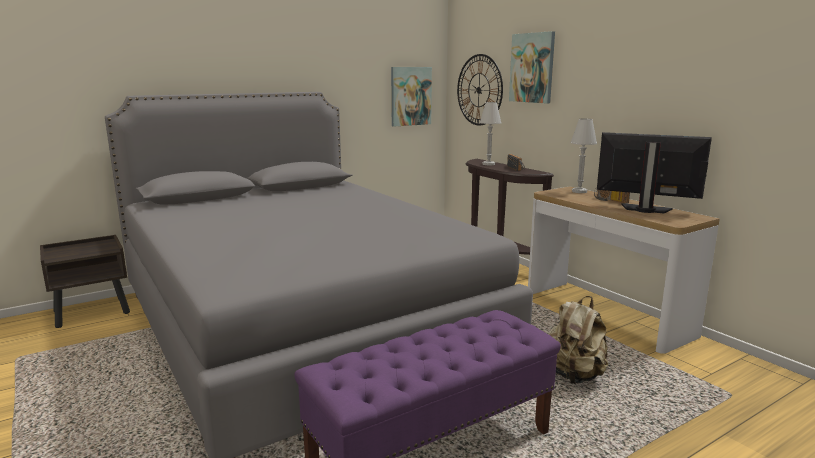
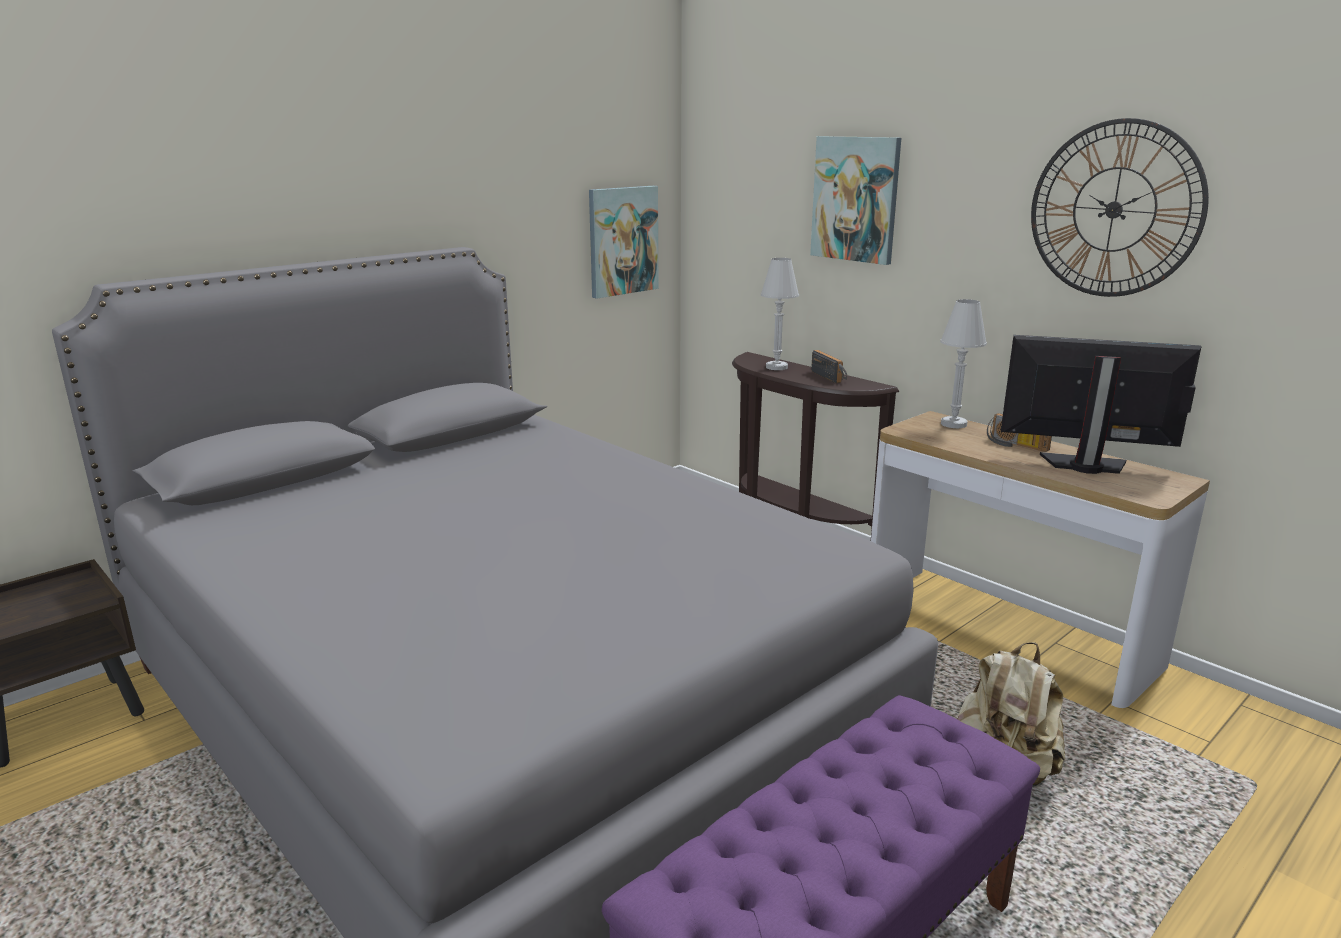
camera: 10 degrees left, 5 degrees up
wall clock [457,54,503,126] -> wall clock moved to [1031,118,1209,297]

